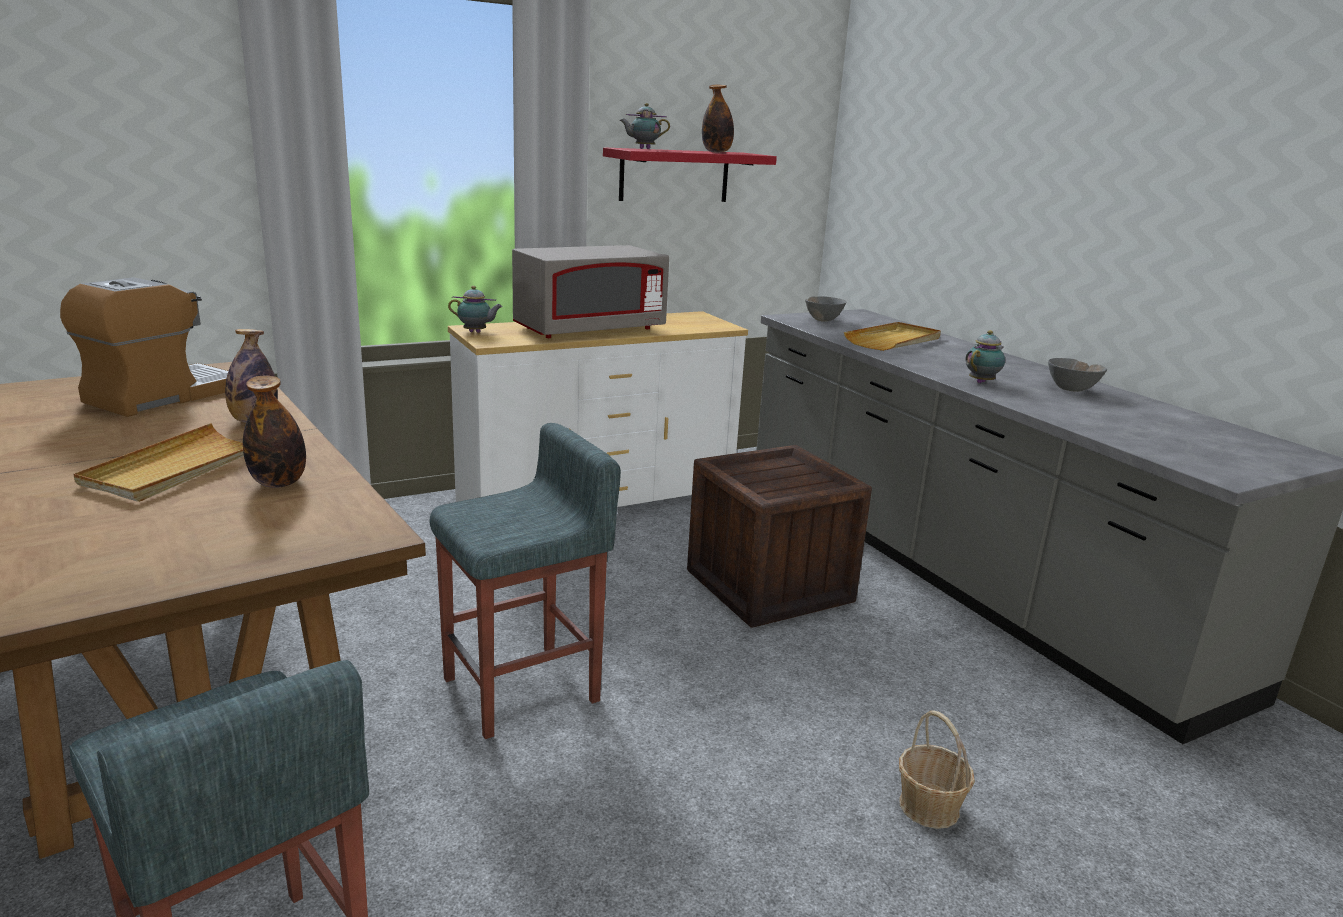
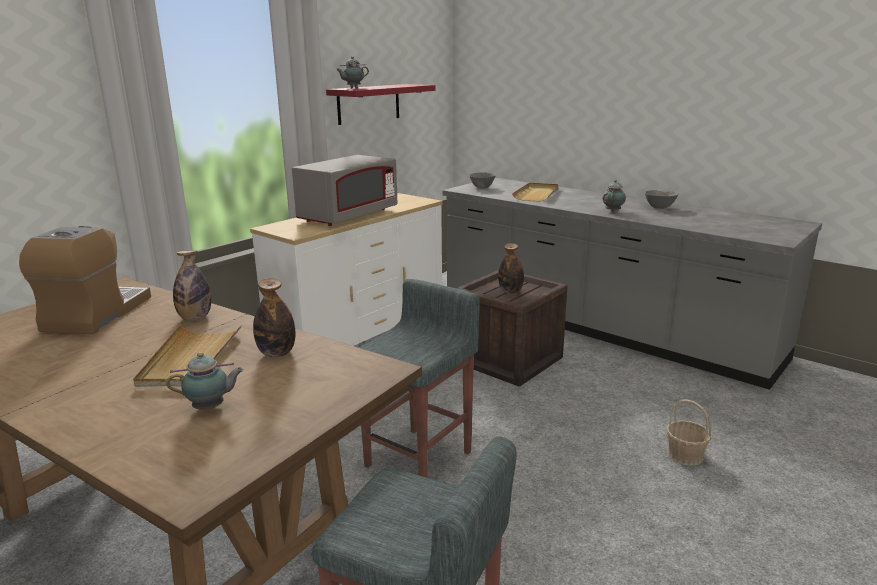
camera: 20 degrees left, 0 degrees up
teapot [448,286,503,333] -> teapot moved to [166,352,244,410]
bottle [702,85,734,153] -> bottle moved to [498,243,524,293]

